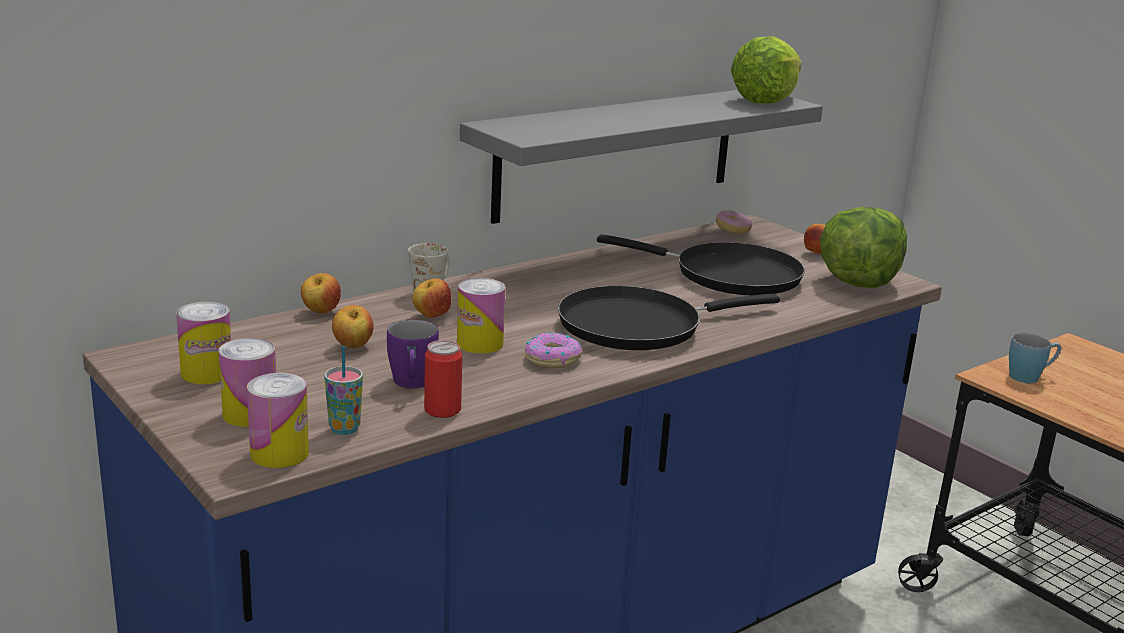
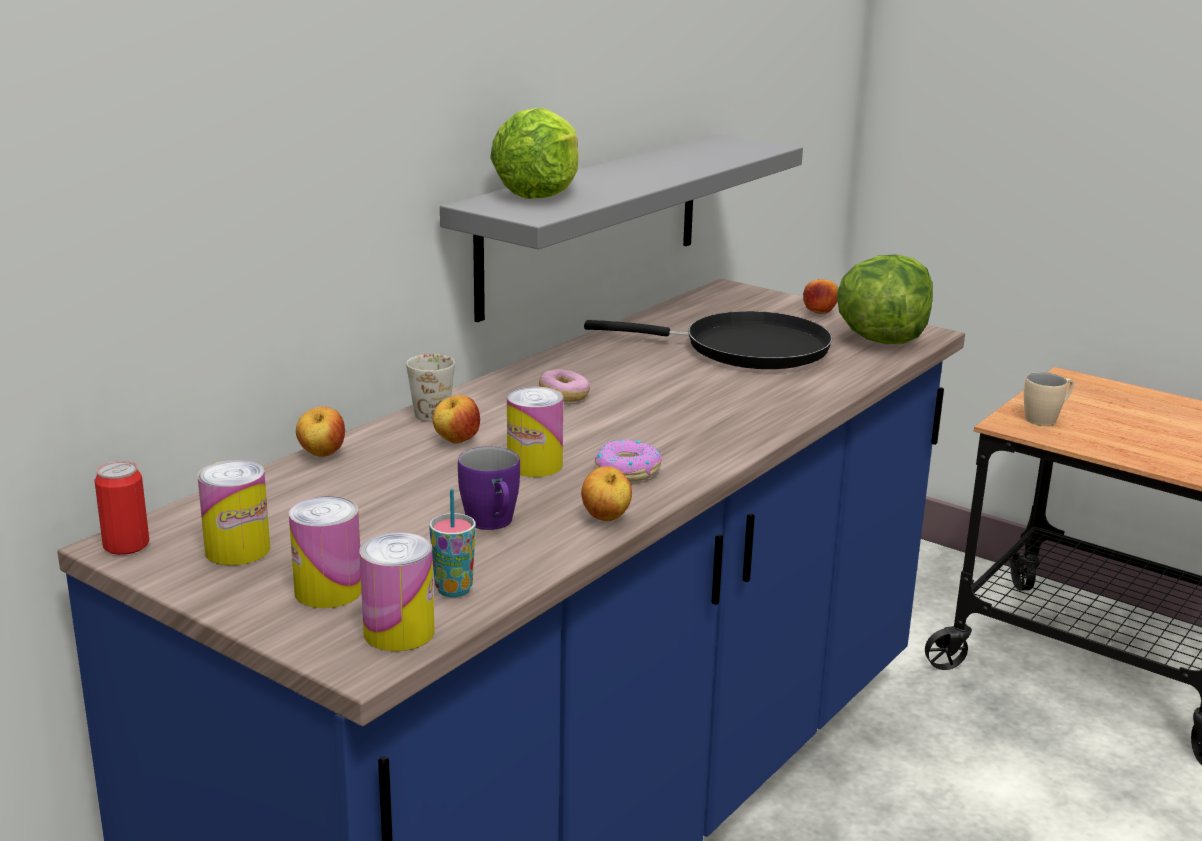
camera: 15 degrees left, 0 degrees up
apple [332,305,374,348] -> apple moved to [581,466,632,521]
can [424,340,462,418] -> can moved to [94,461,150,555]
black frying pan [558,286,780,350] -> none
donut [716,211,752,234] -> donut moved to [539,369,590,402]
lettuce [731,36,801,104] -> lettuce moved to [490,107,579,199]
blue mug [1009,333,1061,383] -> beige mug [1024,372,1074,426]

